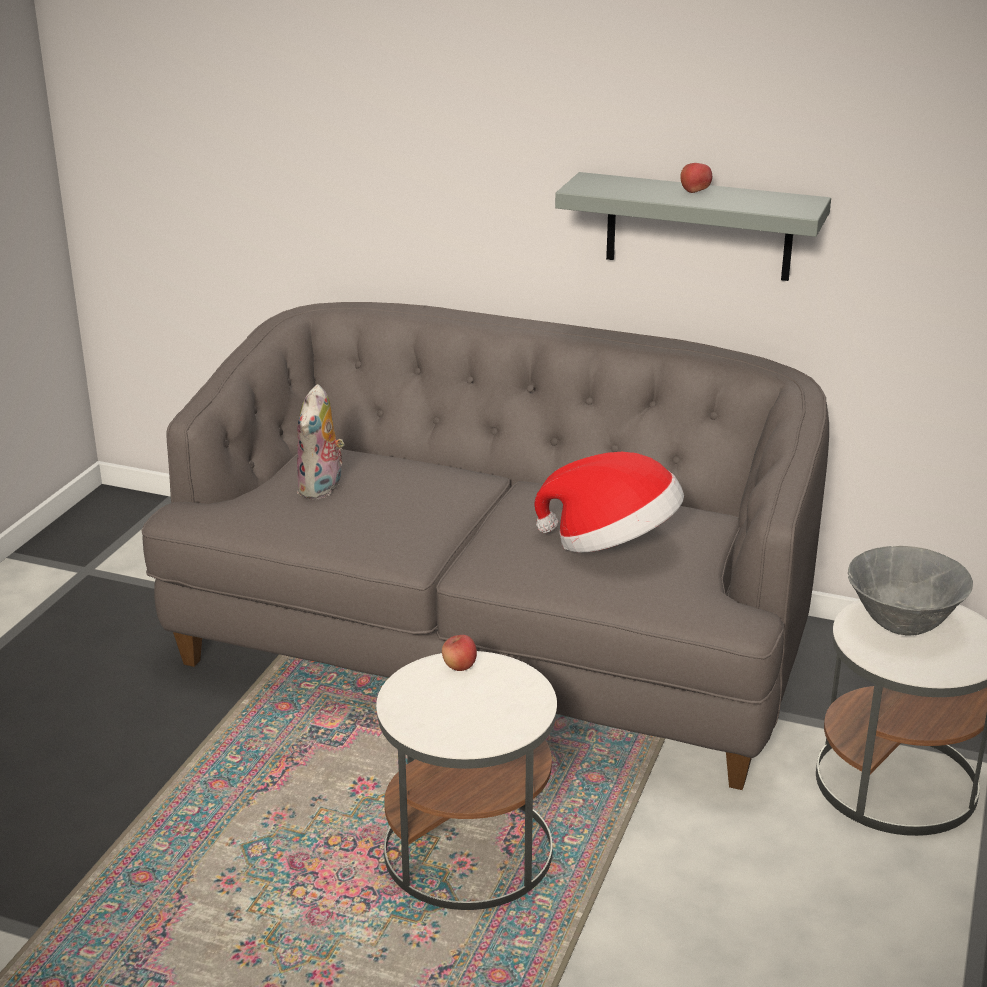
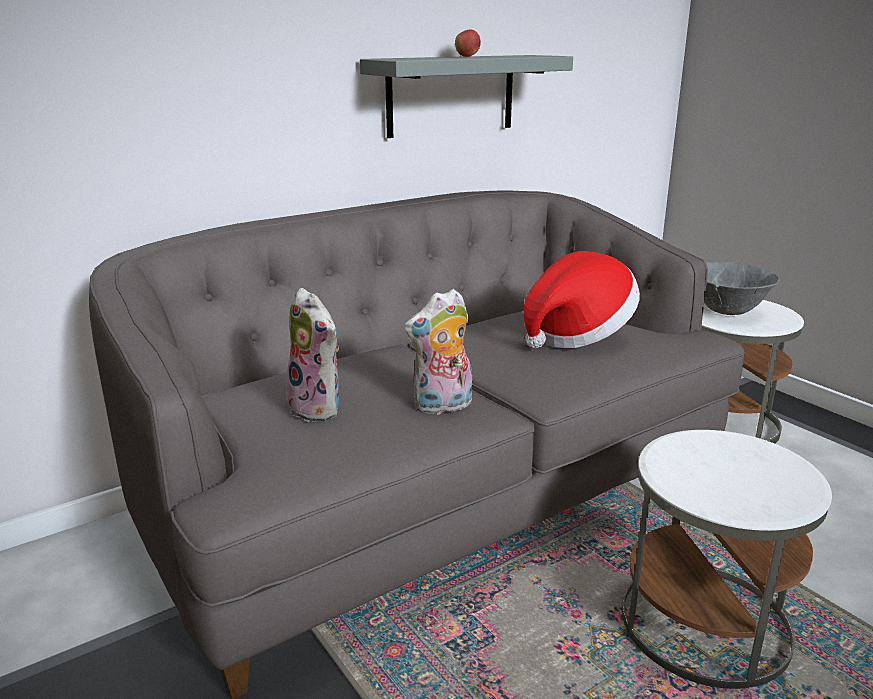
camera: 55 degrees left, 5 degrees down
apple [442,635,477,671] -> none
none -> plush toy [404,289,472,415]

